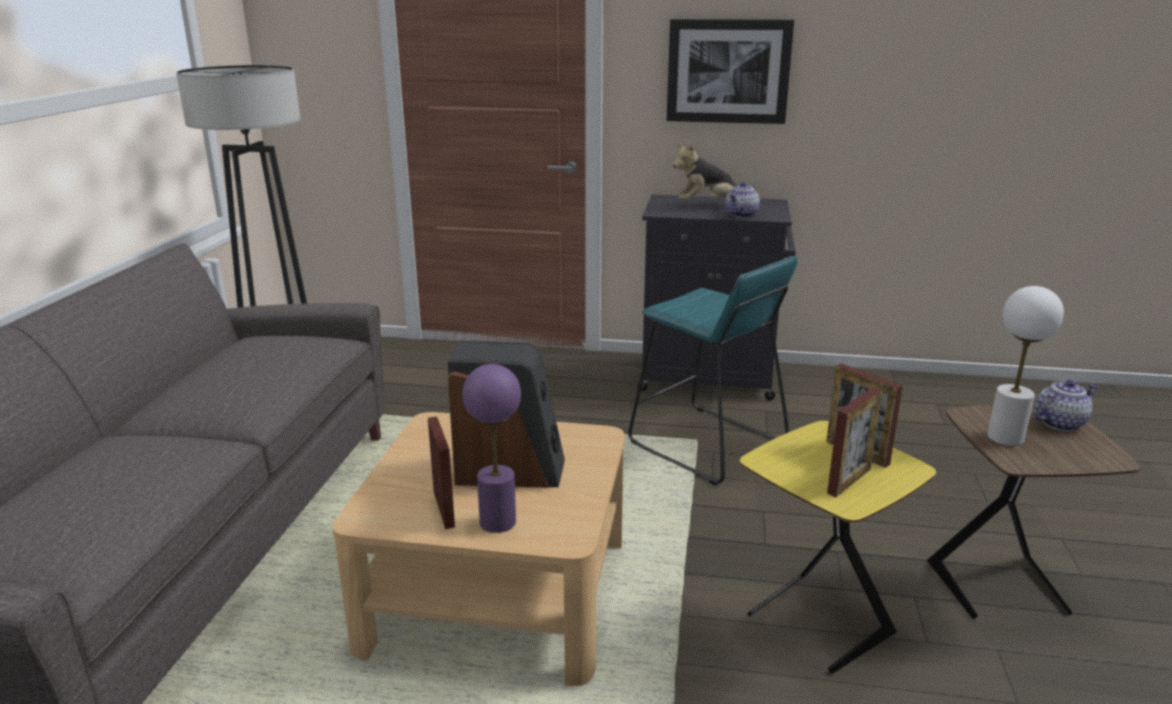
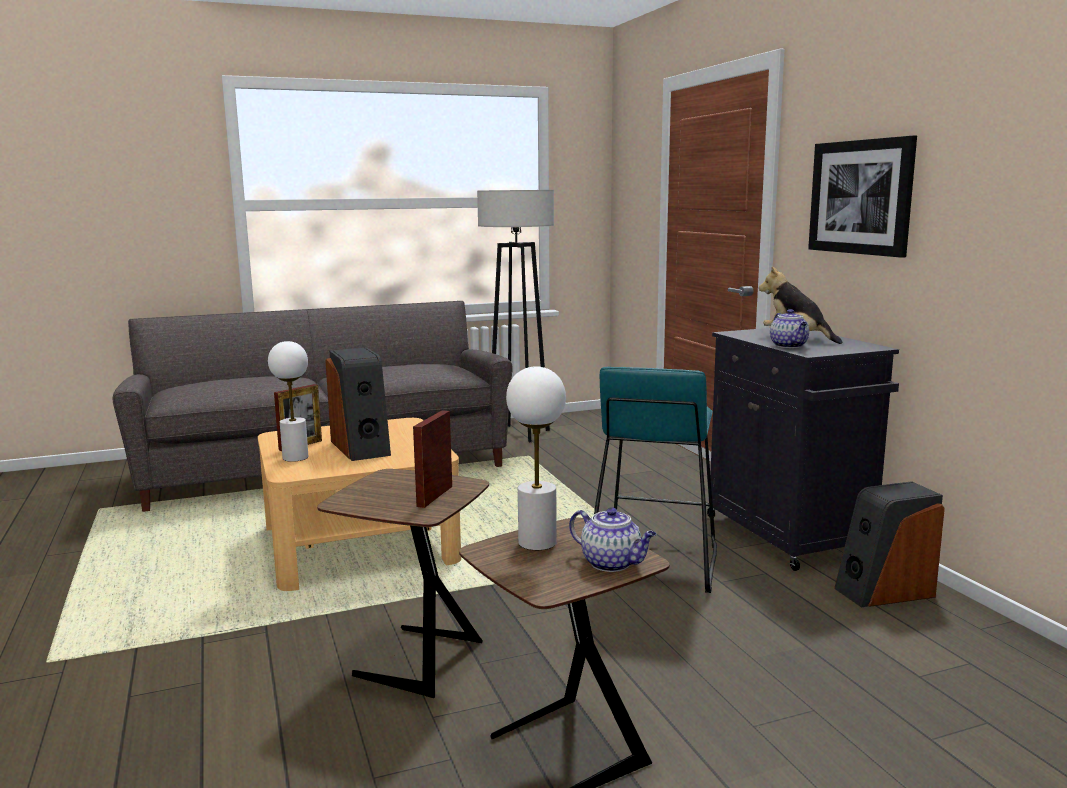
camera: 60 degrees right, 10 degrees down
purple table lamp [462,364,521,533] -> white table lamp [268,341,308,462]
teapot [725,182,760,218] -> teapot turned 105 degrees counterclockwise [770,309,809,348]
yellow side table [740,421,936,674] -> brown side table [317,469,489,698]
picture frame [827,387,883,497] -> none
none -> speaker [834,481,945,608]

